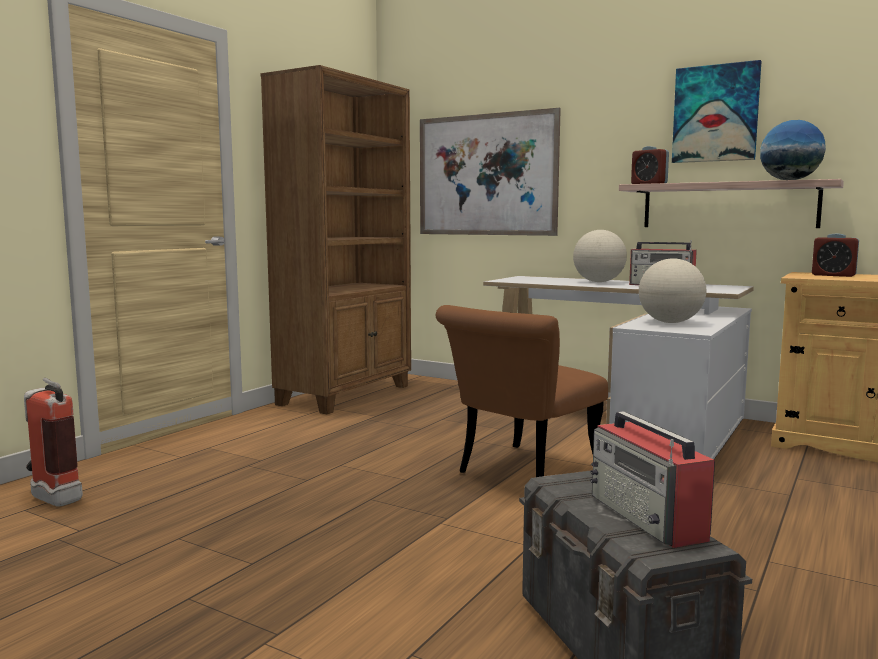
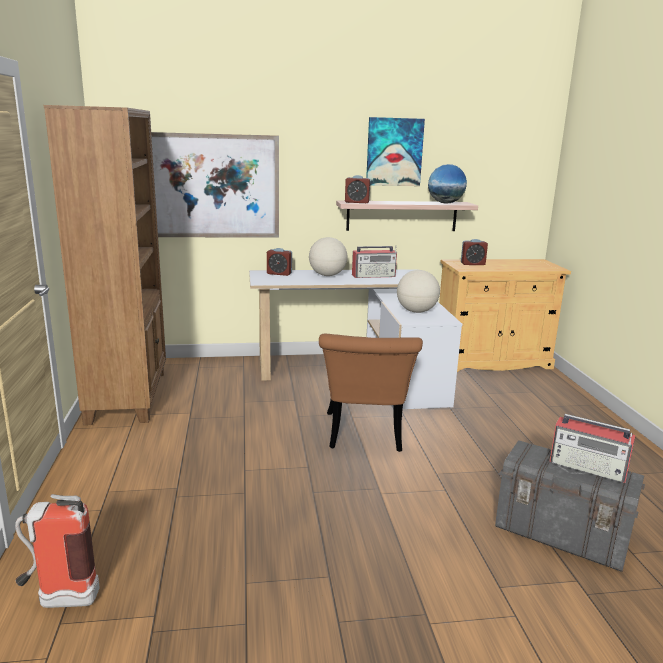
camera: 40 degrees left, 10 degrees up
none -> alarm clock [267,248,292,276]

